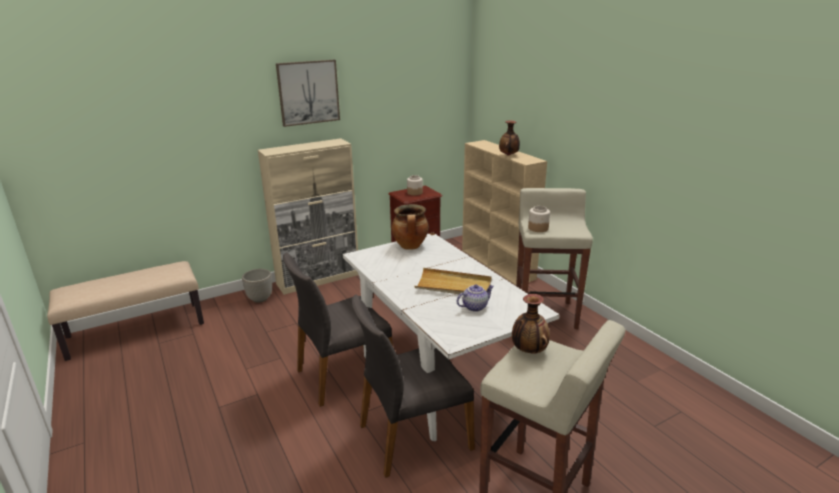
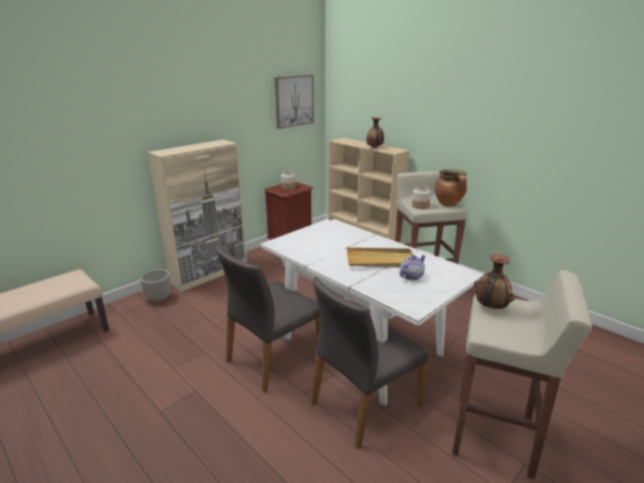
camera: 15 degrees left, 0 degrees up
picture [276,60,340,127] -> picture moved to [275,75,314,129]
cooking pot [392,204,429,250] -> cooking pot moved to [434,169,467,206]

